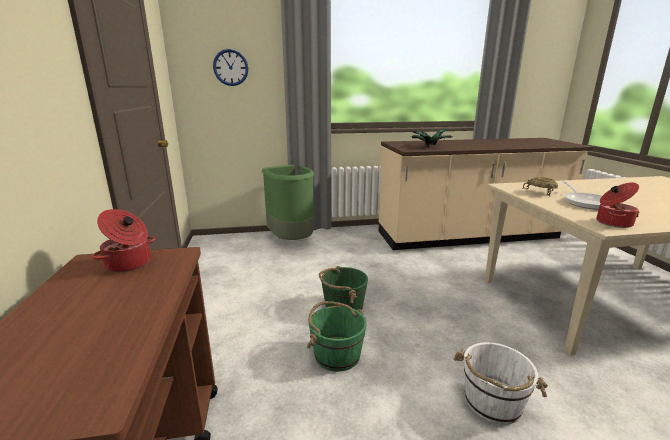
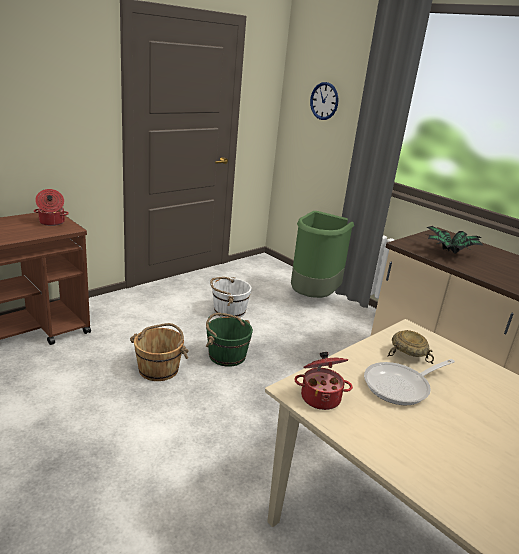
camera: 55 degrees right, 5 degrees up
green bucket [307,301,367,372] -> brown bucket [130,323,189,381]
white bucket [454,342,548,425] -> white bucket moved to [210,277,252,318]

